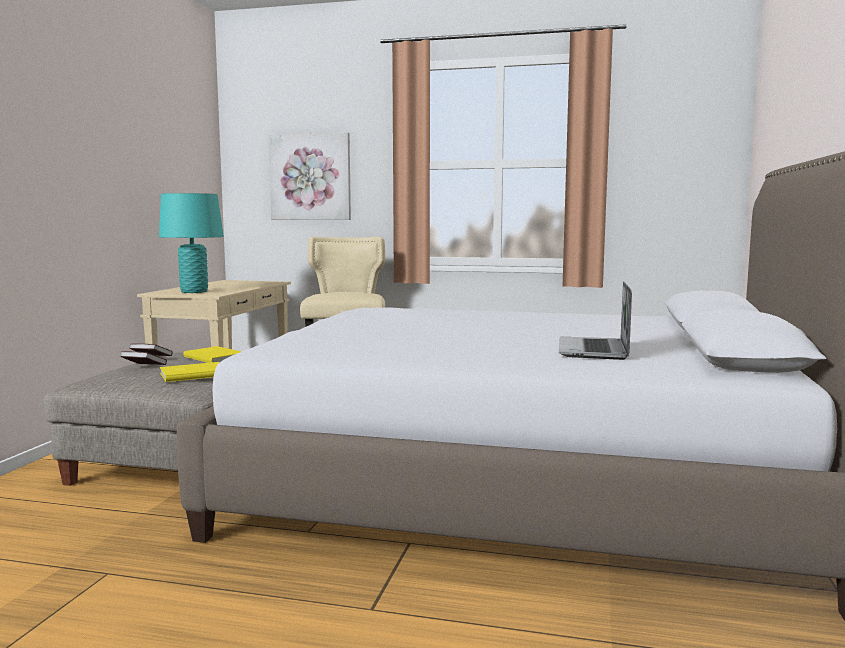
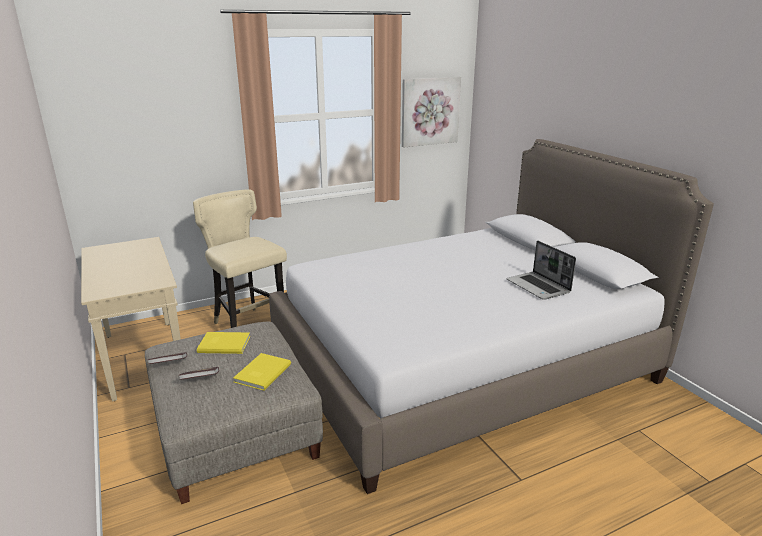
camera: 40 degrees left, 15 degrees up
turquoise table lamp [159,193,224,293] -> none
picture [268,133,351,220] -> picture moved to [402,77,461,148]

